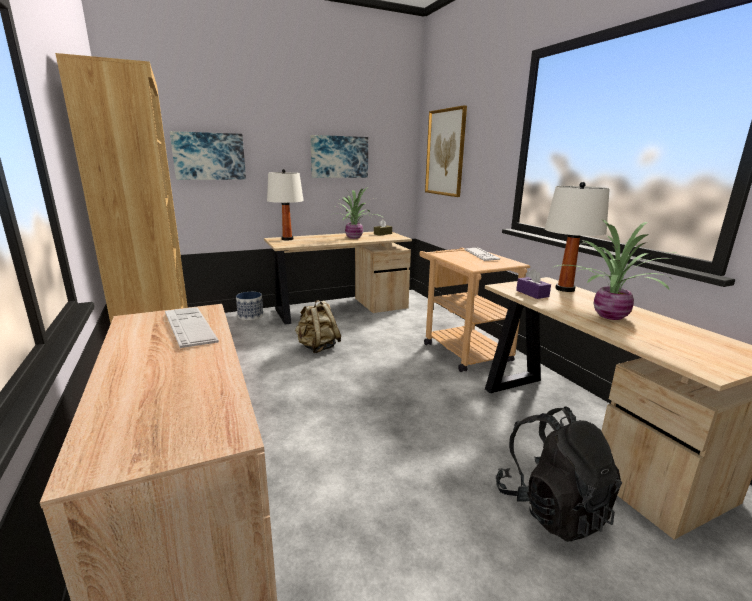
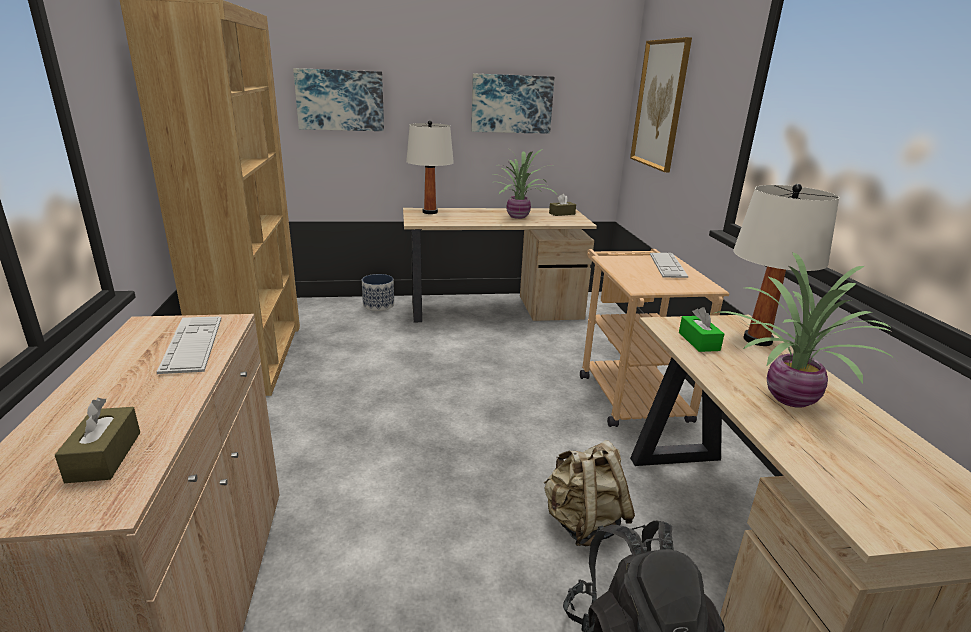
camera: 15 degrees right, 5 degrees up
beige backpack [295,300,341,353] -> beige backpack moved to [544,440,635,546]
purple tissue box [516,269,551,299] -> green tissue box [679,307,724,352]
none -> brown tissue box [55,398,140,483]

